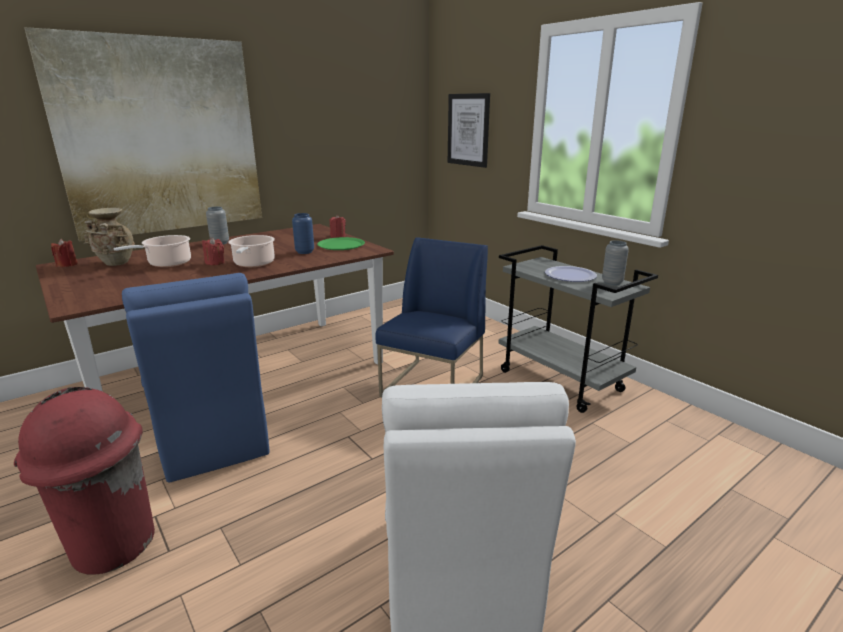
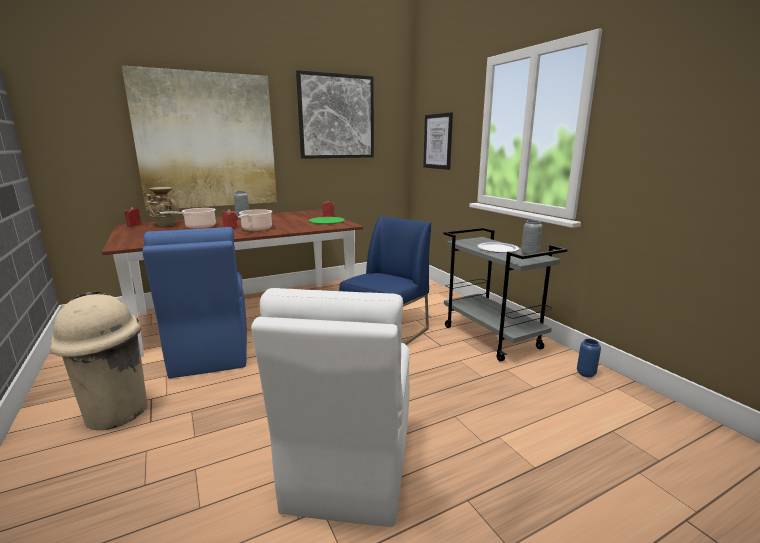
camera: 10 degrees right, 5 degrees down
red trash can [14,387,155,575] -> beige trash can [50,292,147,430]
blue vase [292,213,314,254] -> blue vase moved to [577,339,601,378]
none -> picture [296,70,374,159]

